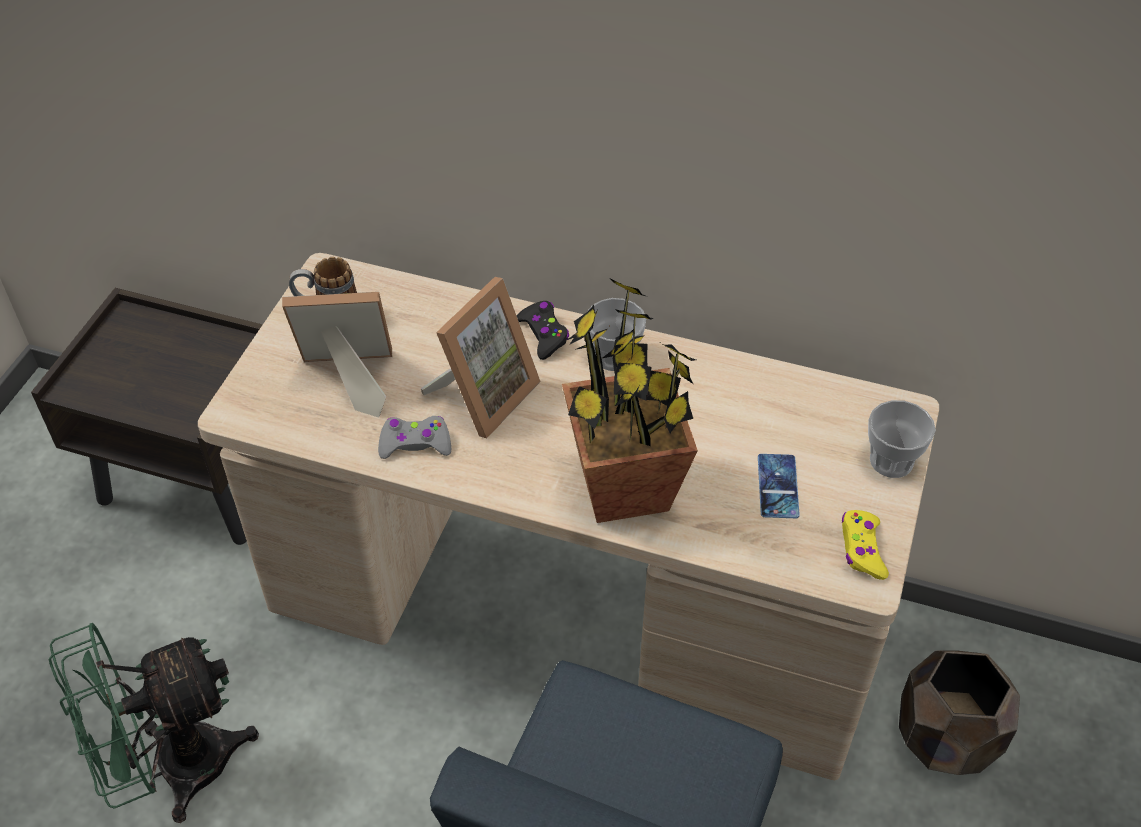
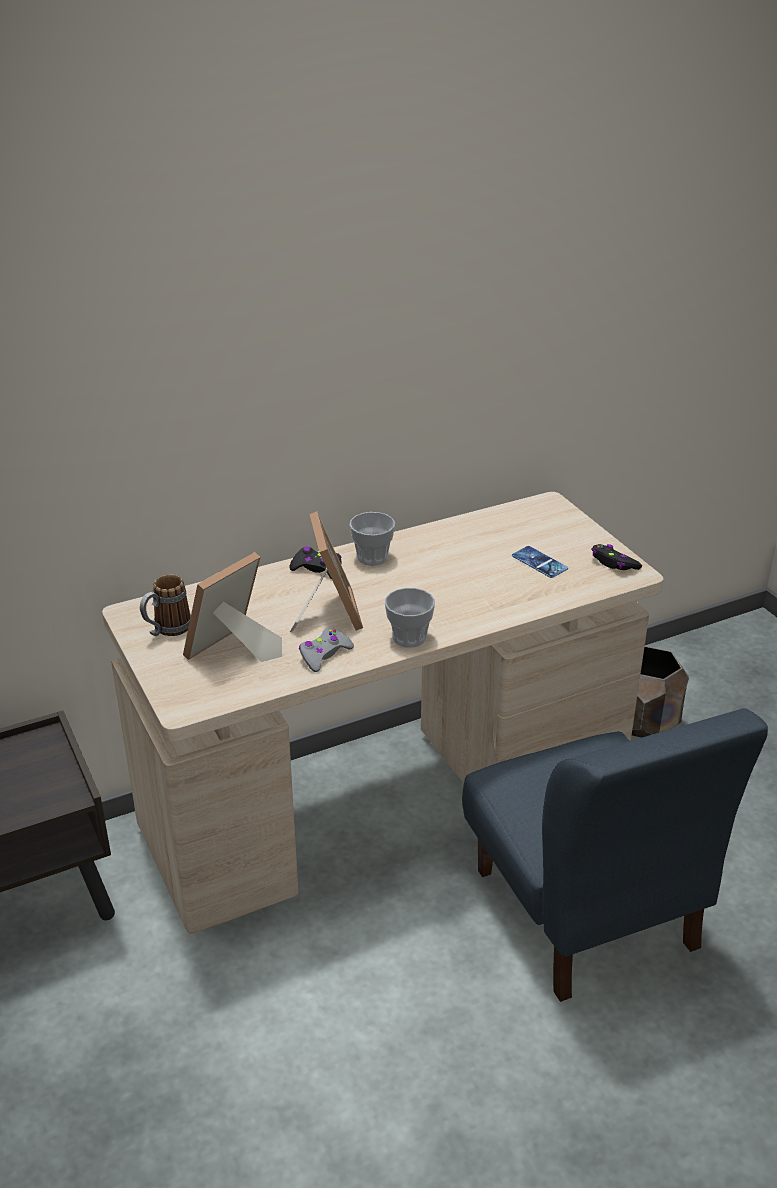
camera: 45 degrees left, 15 degrees down
green fan [48,623,259,823] -> none
potted plant [562,278,698,523] -> none
yellow game controller [842,510,889,580] -> black game controller [591,544,642,570]
cup [868,400,936,478] -> cup moved to [385,588,435,648]

